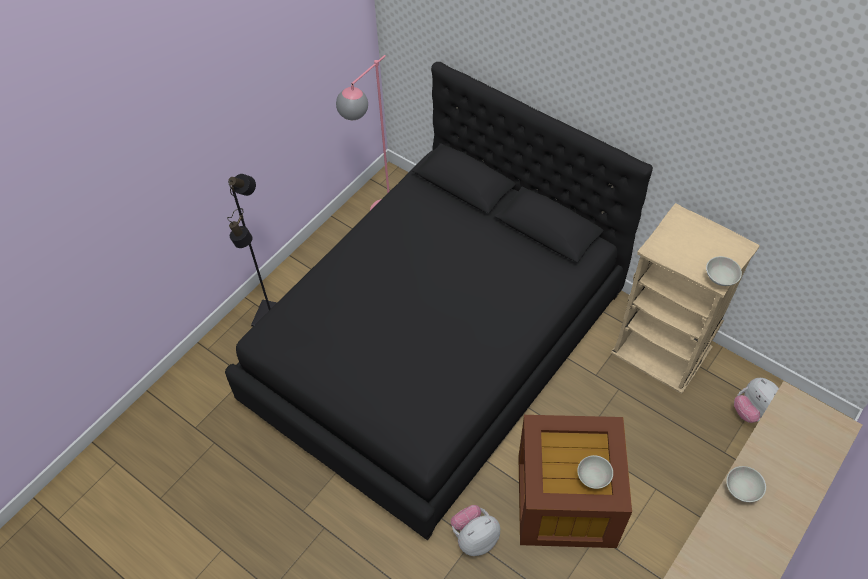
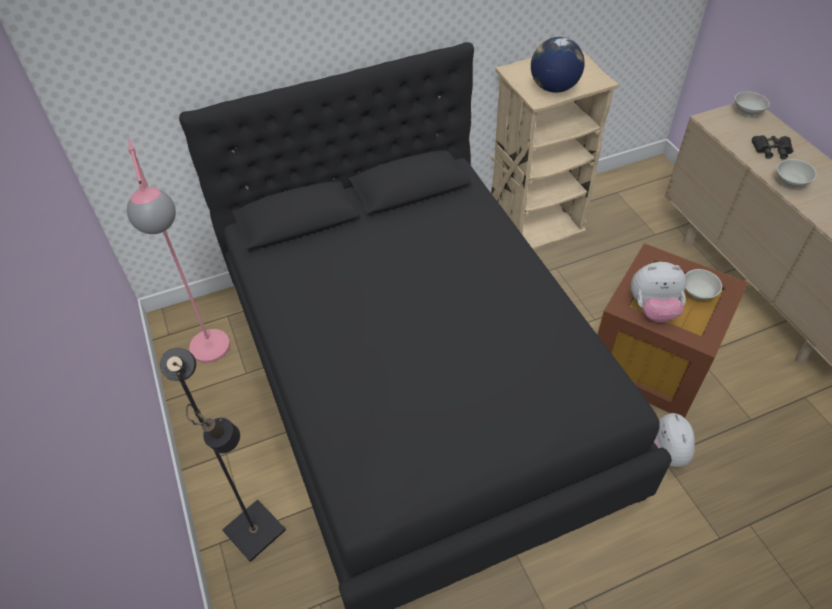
camera: 60 degrees left, 5 degrees down
white bowl [706,256,742,286] -> white bowl moved to [735,92,770,117]
plush toy [734,378,779,423] -> plush toy moved to [631,262,686,323]
none -> globe [531,37,585,93]
none -> black binoculars [752,135,793,159]

